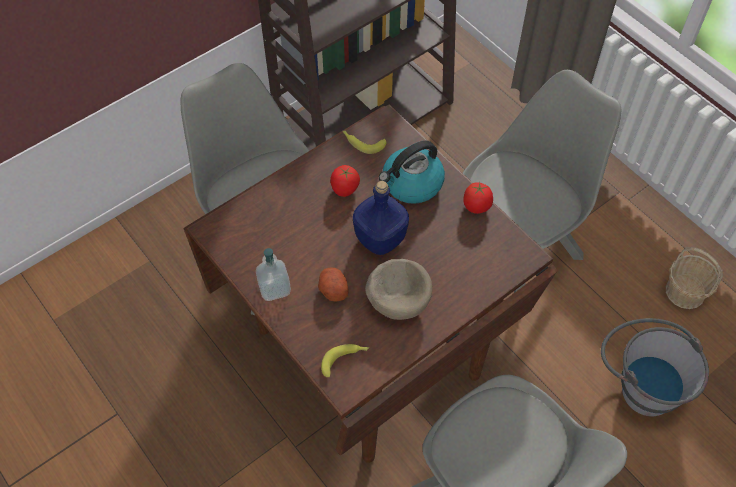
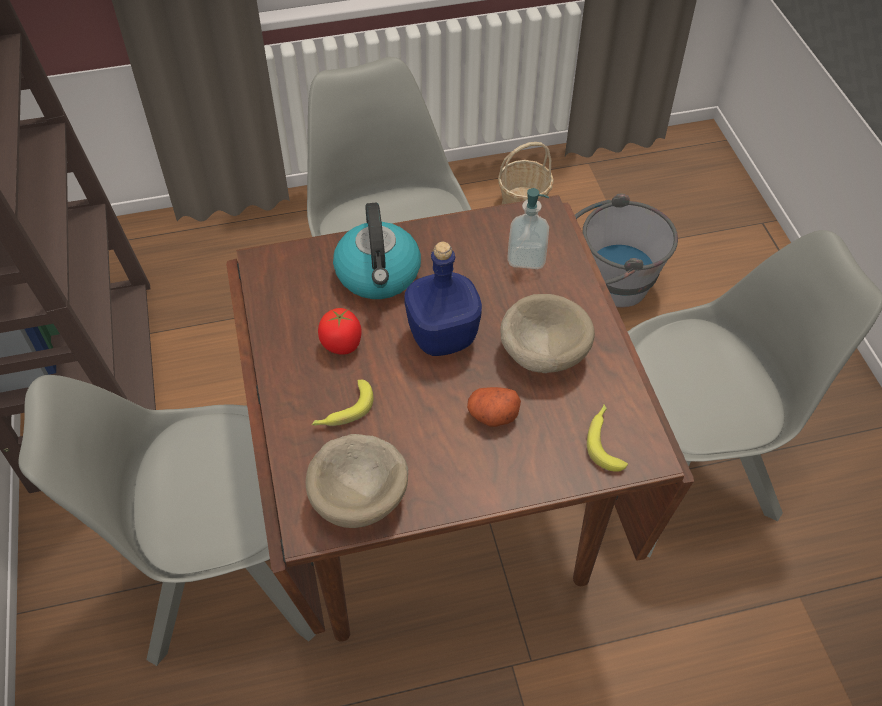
camera: 65 degrees left, 5 degrees down
soap dispenser [256,248,291,301] -> soap dispenser moved to [507,188,549,269]
banana [343,131,386,154] -> banana moved to [312,380,374,426]
tomato [463,182,493,214] -> none
none -> beige bowl [306,434,408,528]

